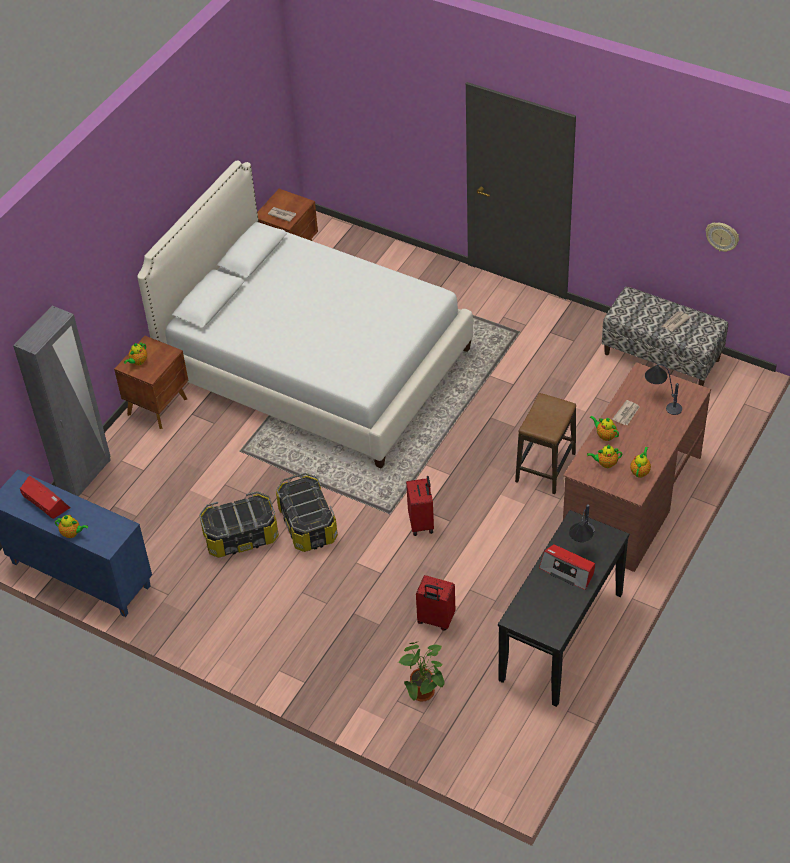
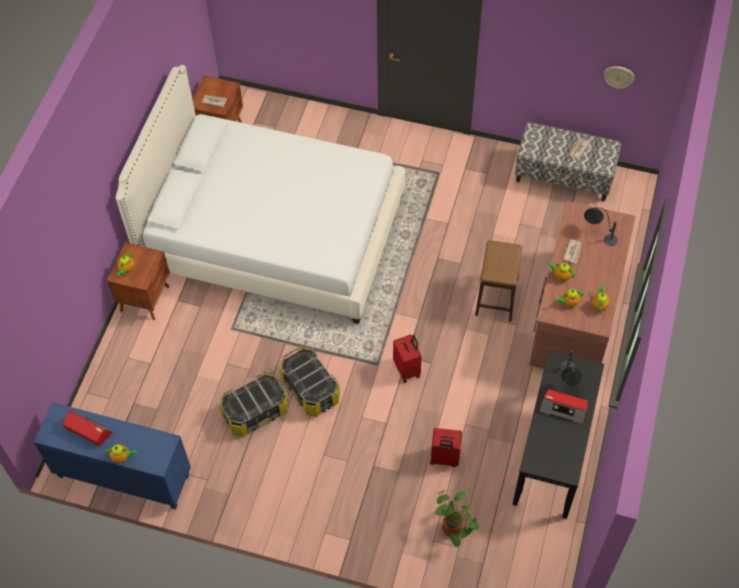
camera: 15 degrees left, 10 degrees up
grey wardrobe [13,306,111,497] -> none

